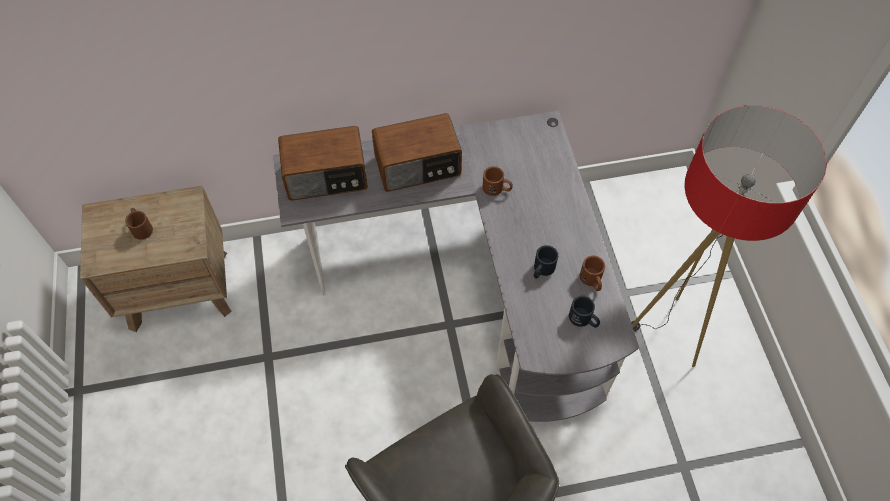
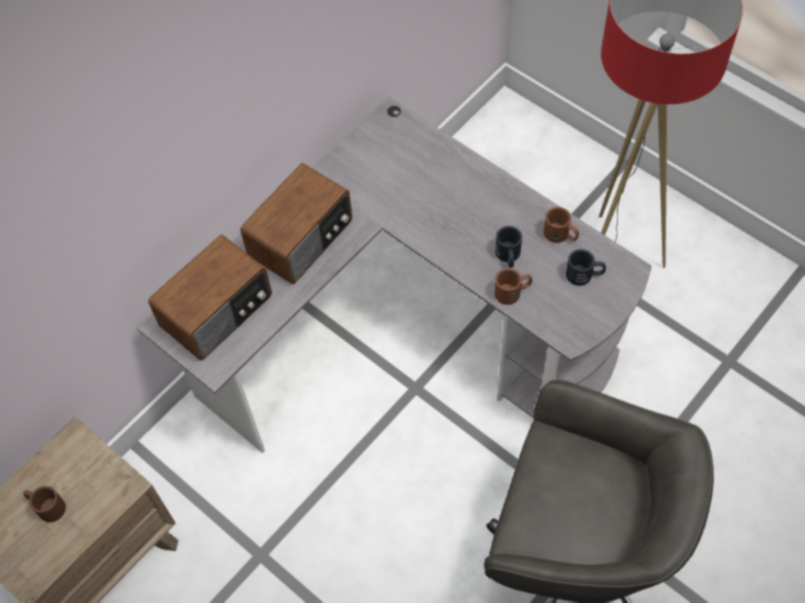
camera: 35 degrees left, 0 degrees up
brown mug [482,166,513,196] -> brown mug moved to [494,268,532,305]

